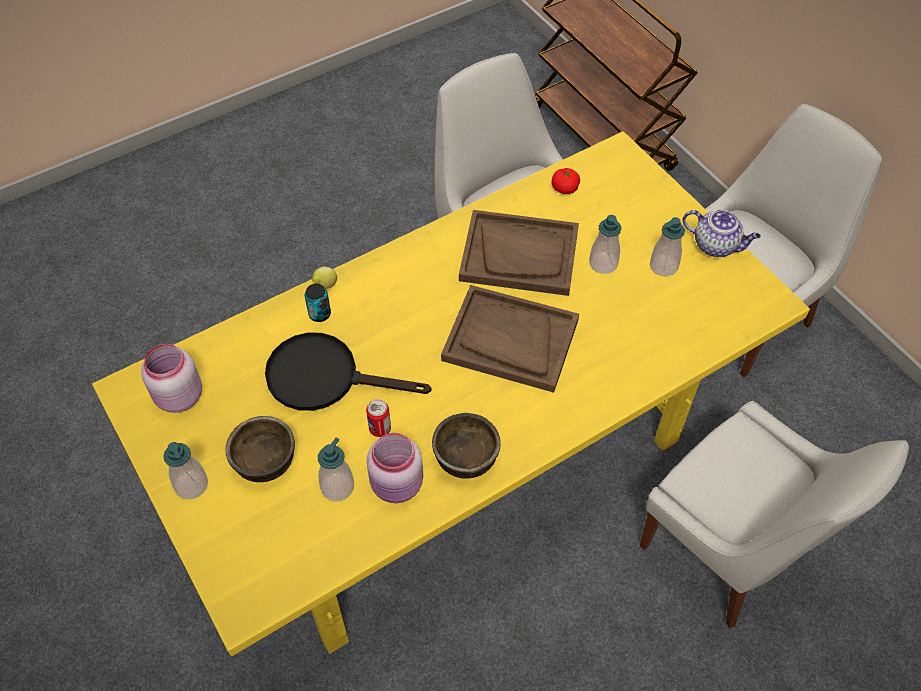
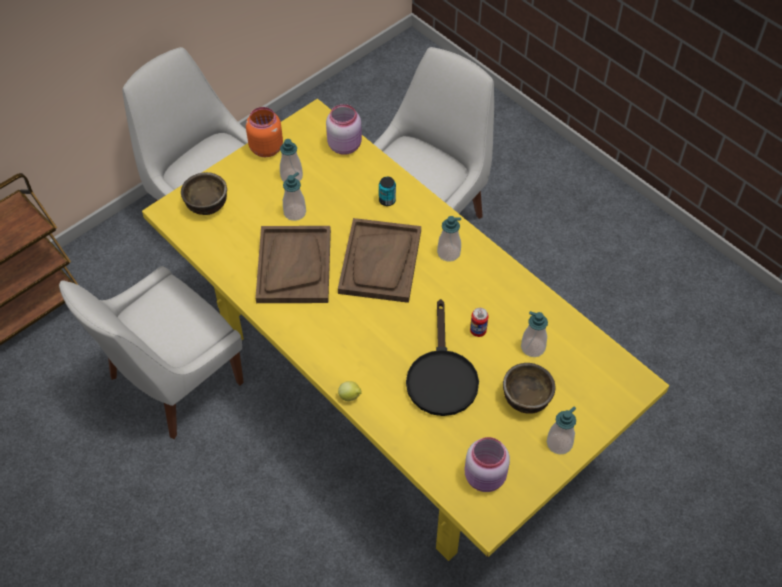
camera: 100 degrees left, 0 degrees up
can [305,284,331,322] -> can moved to [379,177,396,206]
pink jar [366,433,423,503] -> pink jar moved to [326,104,362,155]
brown bowl [432,413,501,479] -> brown bowl moved to [181,172,227,215]
tomato [551,168,580,194] -> none
teapot [683,209,761,257] -> orange jar [246,107,283,157]
none -> soap dispenser [437,216,461,262]

